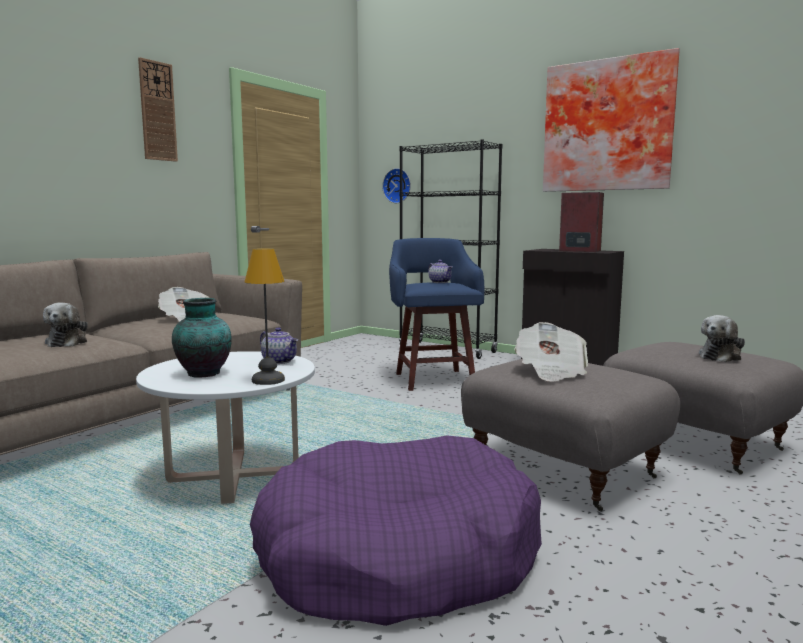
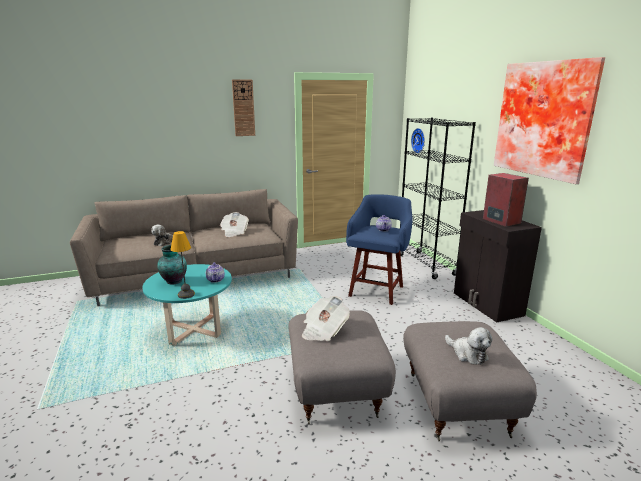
camera: 35 degrees right, 10 degrees up
white coffee table [136,351,315,504] -> turquoise coffee table [142,264,232,346]
purple dog bed [250,435,542,626] -> none
plush toy [699,315,745,362] -> plush toy turned 120 degrees counterclockwise [445,327,493,365]

